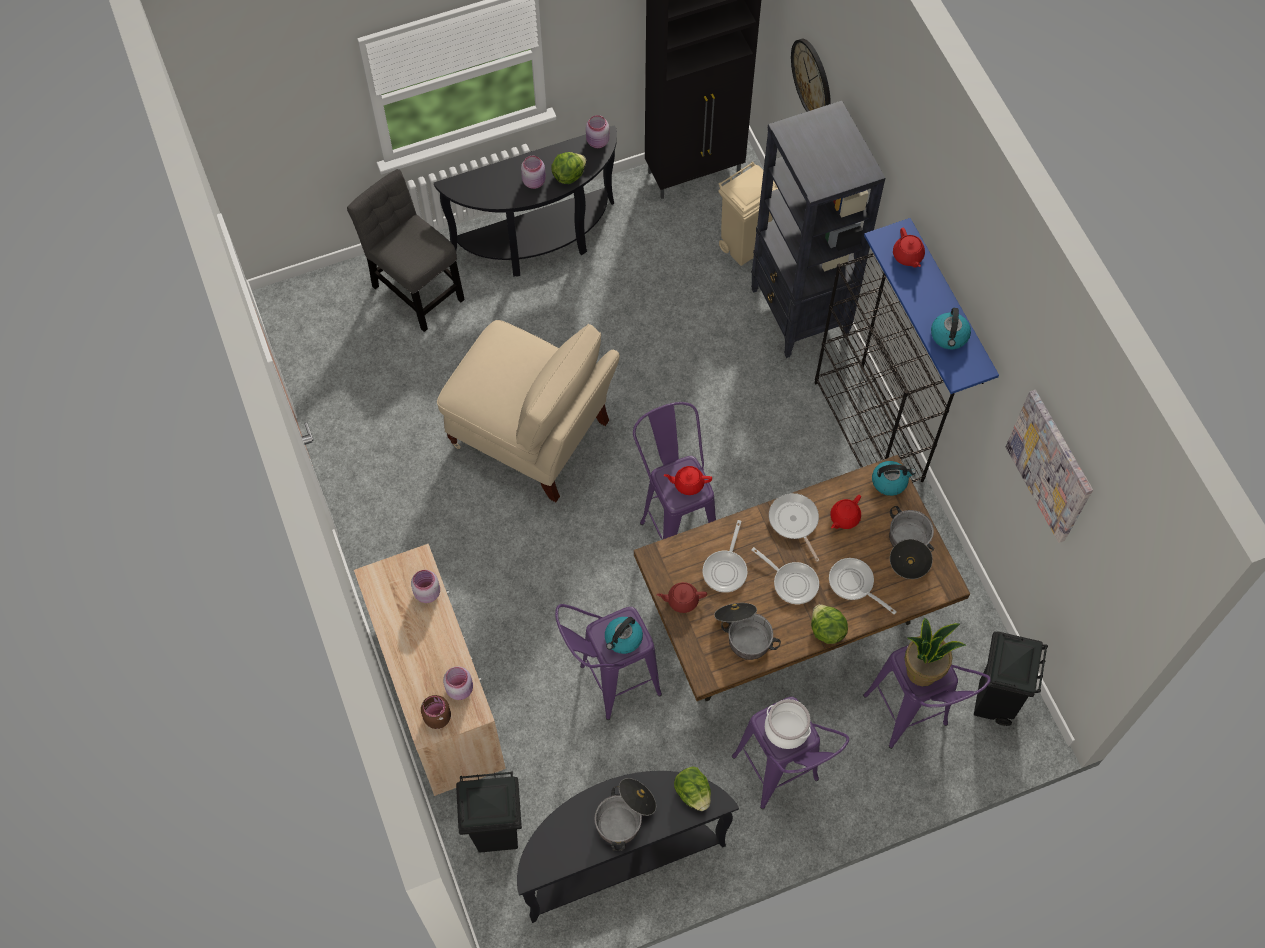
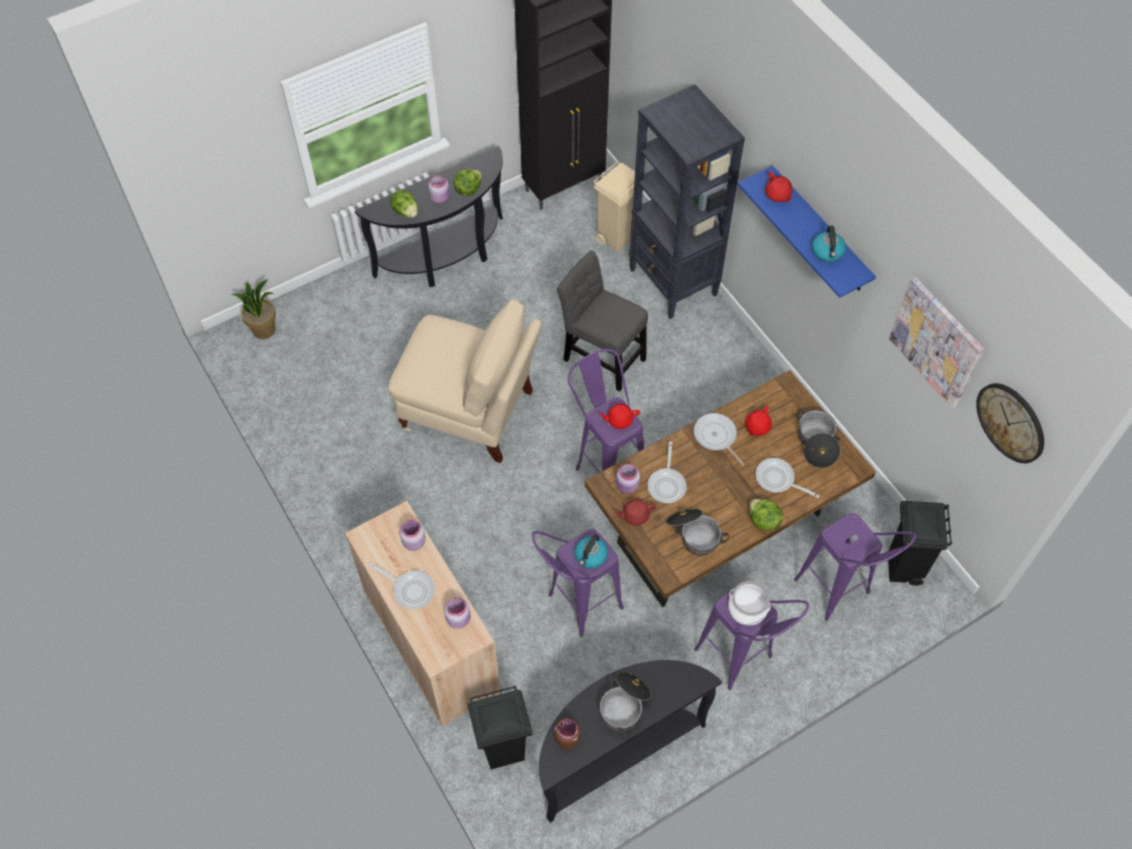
camera: 10 degrees left, 5 degrees down
grey chair [347,169,465,332] -> grey chair moved to [557,250,648,391]
brown jar [421,695,451,729] -> brown jar moved to [554,718,581,750]
pink jar [586,115,610,148] -> pink jar moved to [616,464,640,494]
lettuce [674,767,711,811] -> lettuce moved to [390,189,418,218]
frying pan [751,547,819,604] -> frying pan moved to [369,563,435,610]
wall clock [791,39,831,112] -> wall clock moved to [976,383,1044,463]
black bookcase [815,253,955,483] -> none
kettle [872,461,916,496] -> none
potted plant [904,618,966,686] -> potted plant moved to [231,279,276,339]

